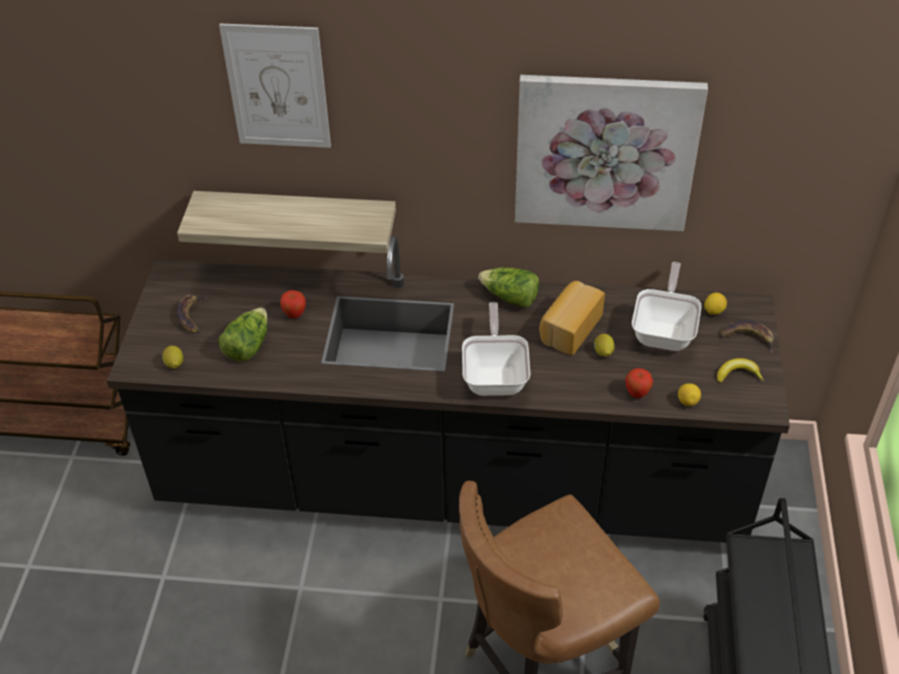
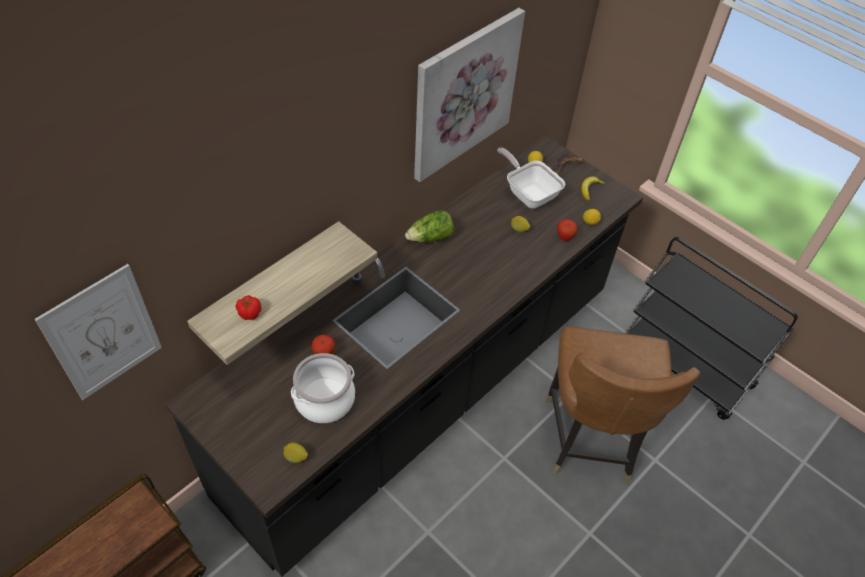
camera: 55 degrees left, 5 degrees up
banana [177,295,207,333] -> none
picture [219,23,331,148] -> picture moved to [35,264,162,400]
lettuce [219,308,268,362] -> cooking pot [291,353,355,423]
frying pan [462,302,530,396] -> none
bread [539,281,605,355] -> none
none -> tomato [236,295,261,320]

